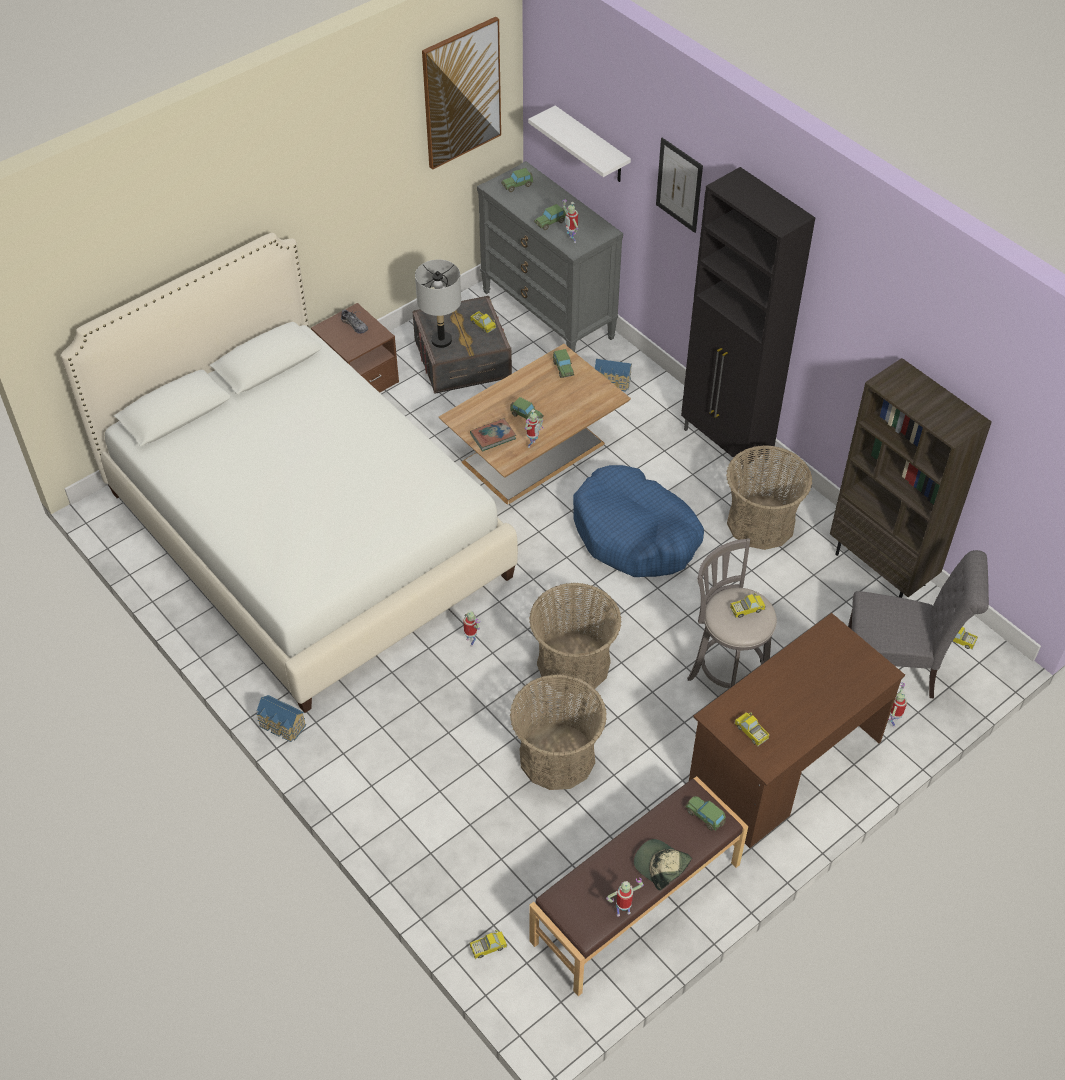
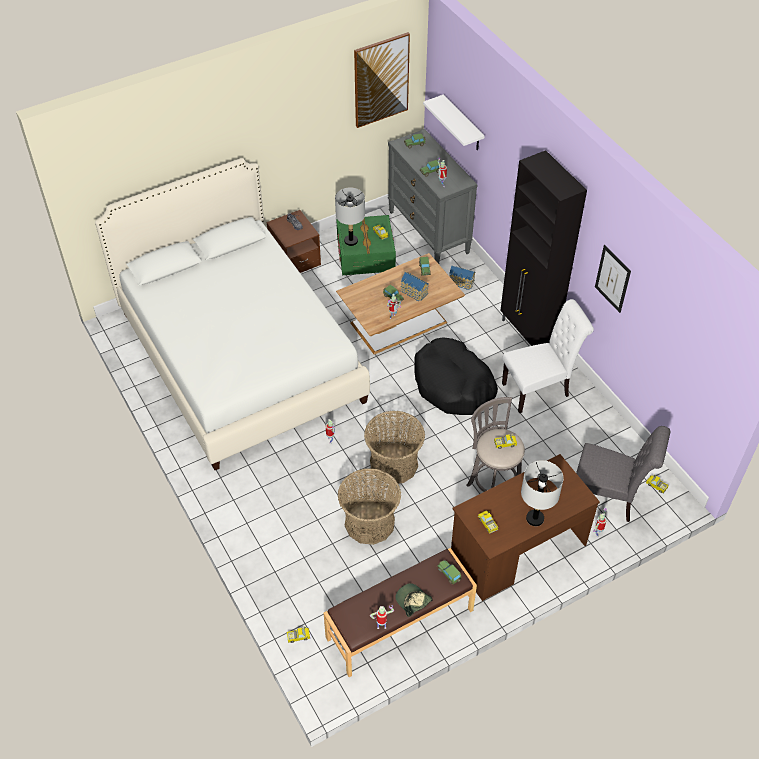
camera: 10 degrees right, 0 degrees up
toy house [256,695,306,742] -> toy house moved to [401,272,428,301]
grey storage box [413,296,512,394] -> green storage box [337,215,396,275]
book [470,418,516,451] -> none
blue dog bed [573,465,704,577] -> black dog bed [414,337,498,415]
picture [656,138,703,233] -> picture moved to [595,245,631,313]
basket [726,445,812,550] -> white chair [502,299,594,413]
brown bookcase [830,358,992,598] -> none
none -> grey table lamp [521,460,564,526]

